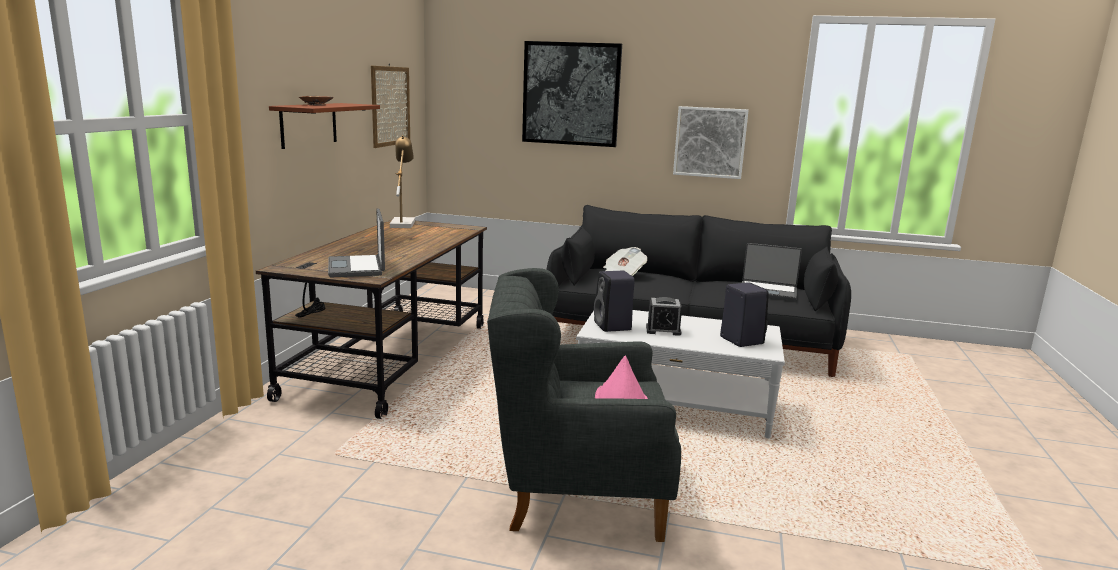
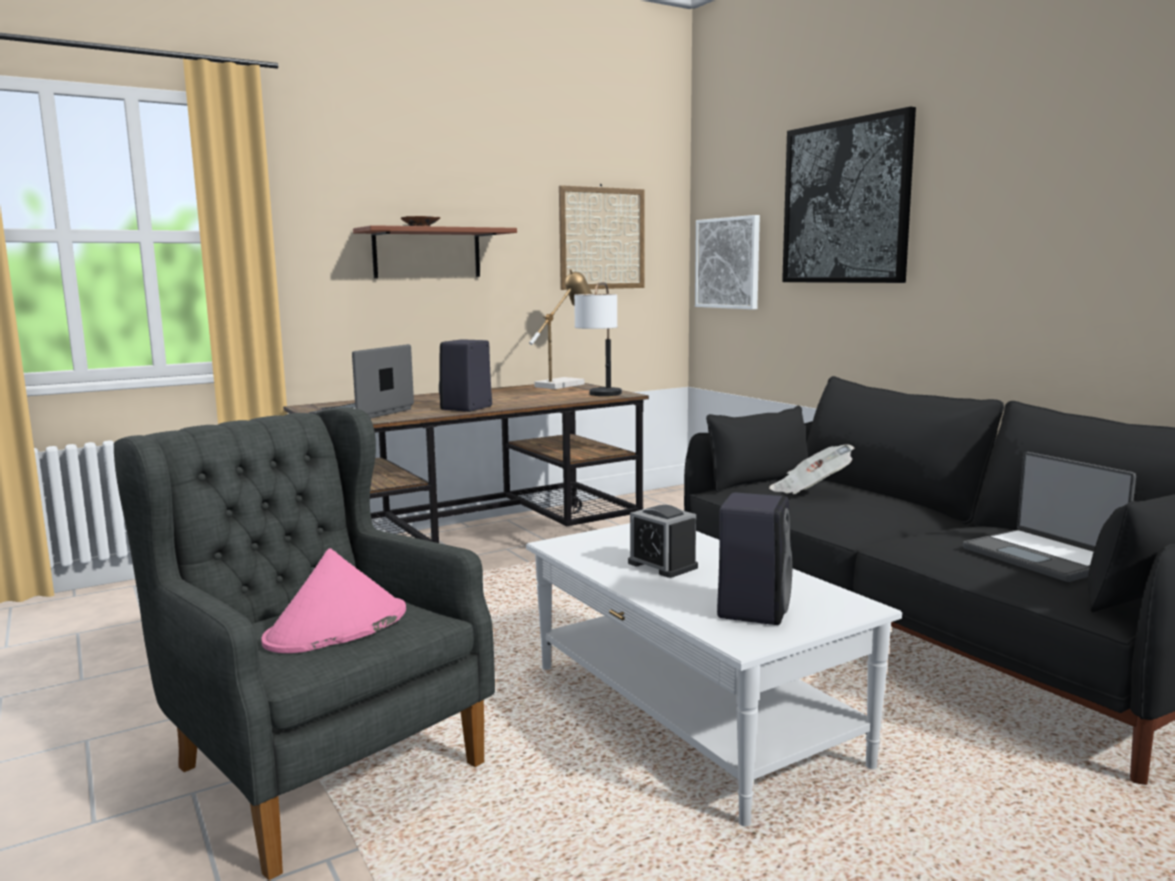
camera: 45 degrees right, 5 degrees down
black speaker [594,271,635,332] -> black speaker moved to [439,339,492,412]
picture [673,106,749,179] -> picture moved to [695,215,760,310]
none -> table lamp [574,282,622,396]

